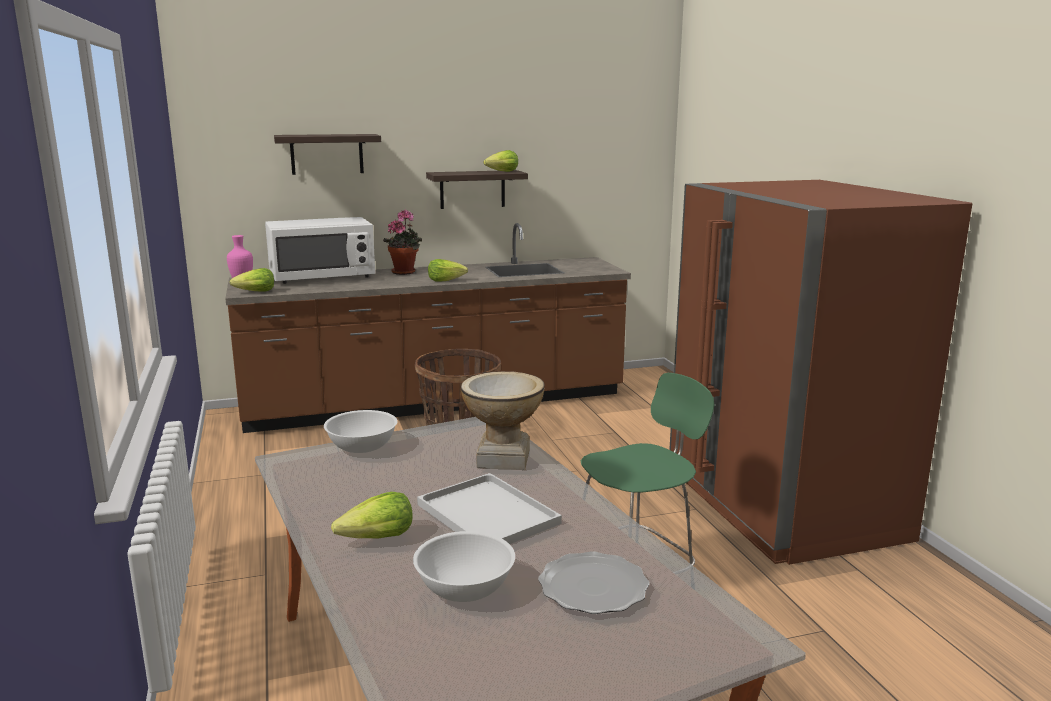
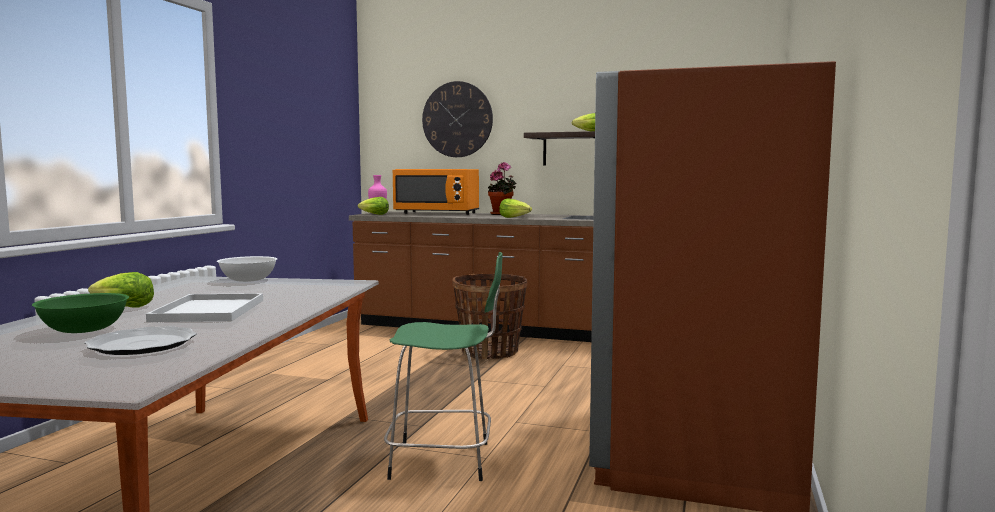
camera: 35 degrees right, 10 degrees down
white microwave [265,217,375,284] -> orange microwave [393,169,479,215]
shelf [274,134,381,175] -> wall clock [422,81,493,157]
white bowl [413,531,515,602] -> green bowl [32,293,129,333]
vase [461,371,544,471] -> none

